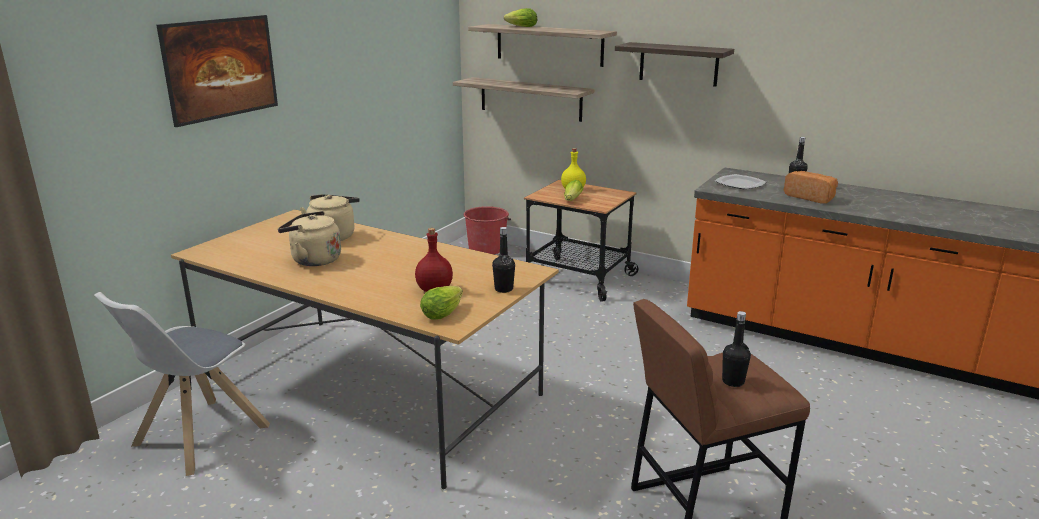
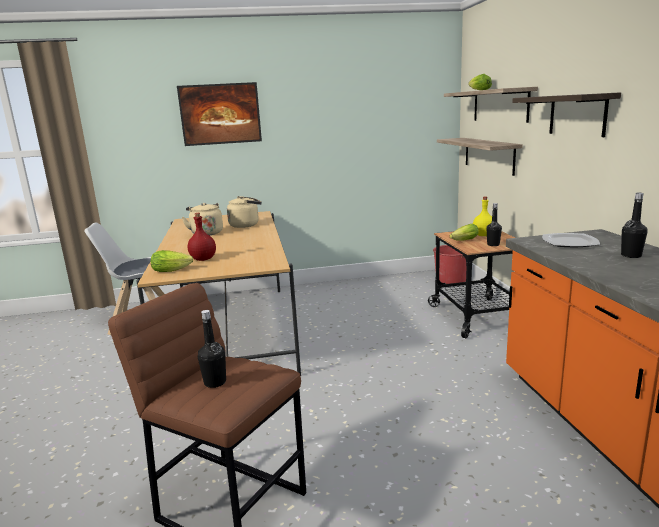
camera: 50 degrees right, 5 degrees down
black bottle [492,227,515,293] -> black bottle moved to [487,203,502,246]
bread [784,171,838,203] -> none

